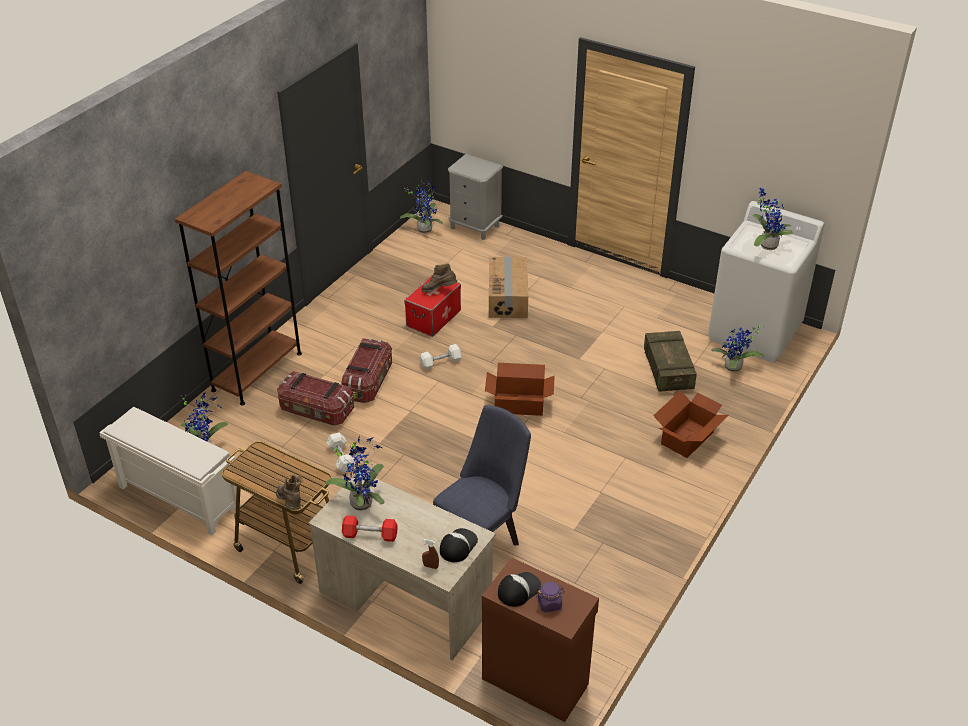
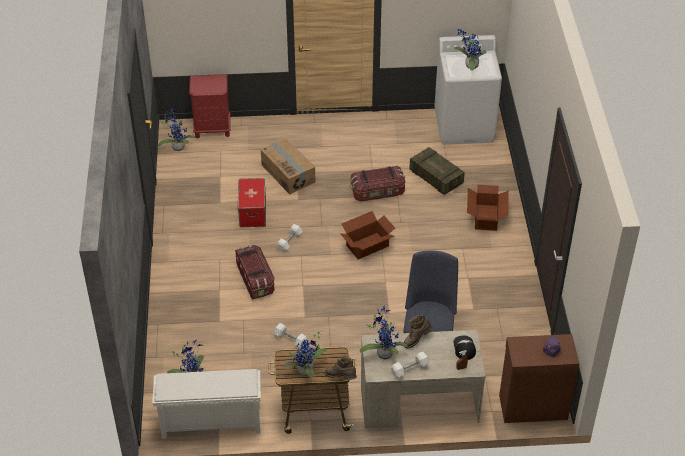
camera: 35 degrees left, 5 degrees up
brown bookcase [175,171,302,405] -> none
storage box [277,371,354,426] -> storage box moved to [351,166,405,201]
red dumbbell [342,515,398,542] -> white dumbbell [391,352,429,379]
brown boot [422,263,457,293] -> brown boot moved to [404,314,433,349]
grey nightstand [448,154,503,240] -> red nightstand [189,75,230,139]
cap [498,572,542,607] -> none
potted plant [711,326,764,372] -> potted plant moved to [283,330,327,378]

